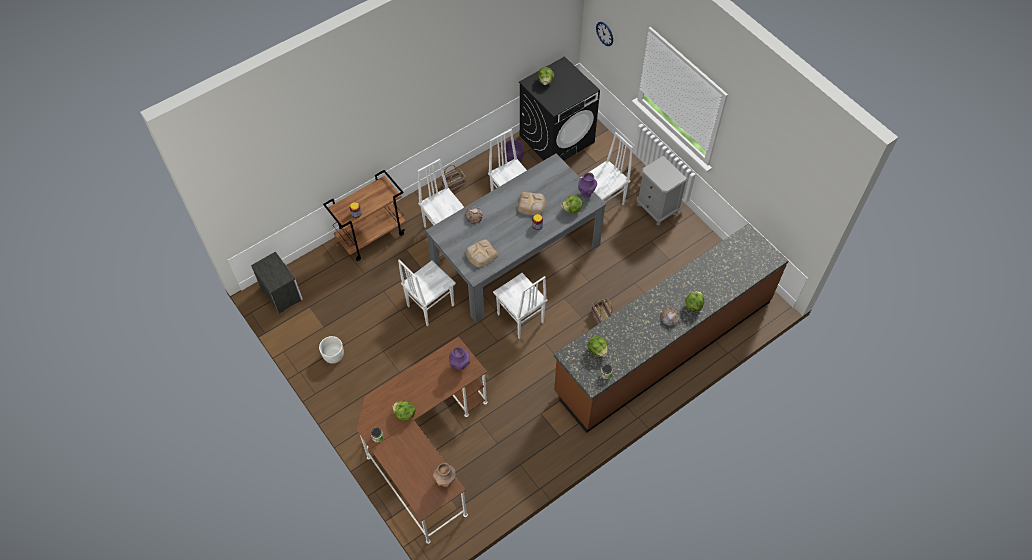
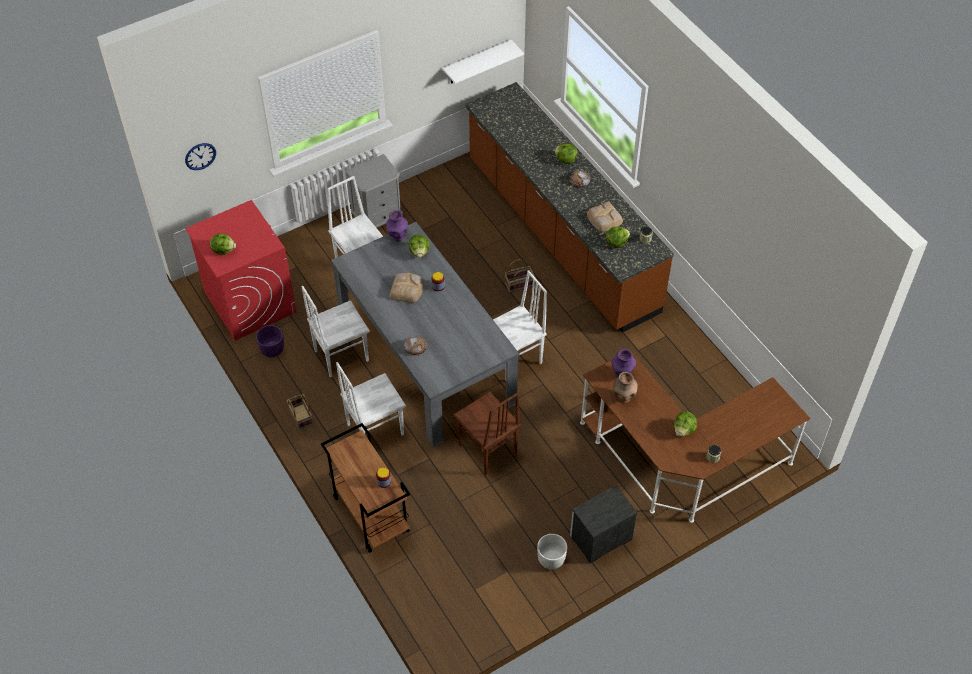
camera: 85 degrees left, 5 degrees down
nightstand [251,252,303,313] -> nightstand moved to [570,486,638,563]
white chair [398,260,456,326] -> brown chair [453,391,521,475]
brown vase [433,463,456,487] -> brown vase moved to [613,372,638,403]
bread [465,239,498,267] -> bread moved to [587,202,623,232]
black washing machine [519,56,600,161] -> red washing machine [185,200,297,341]
none -> white shelf [443,40,524,84]

